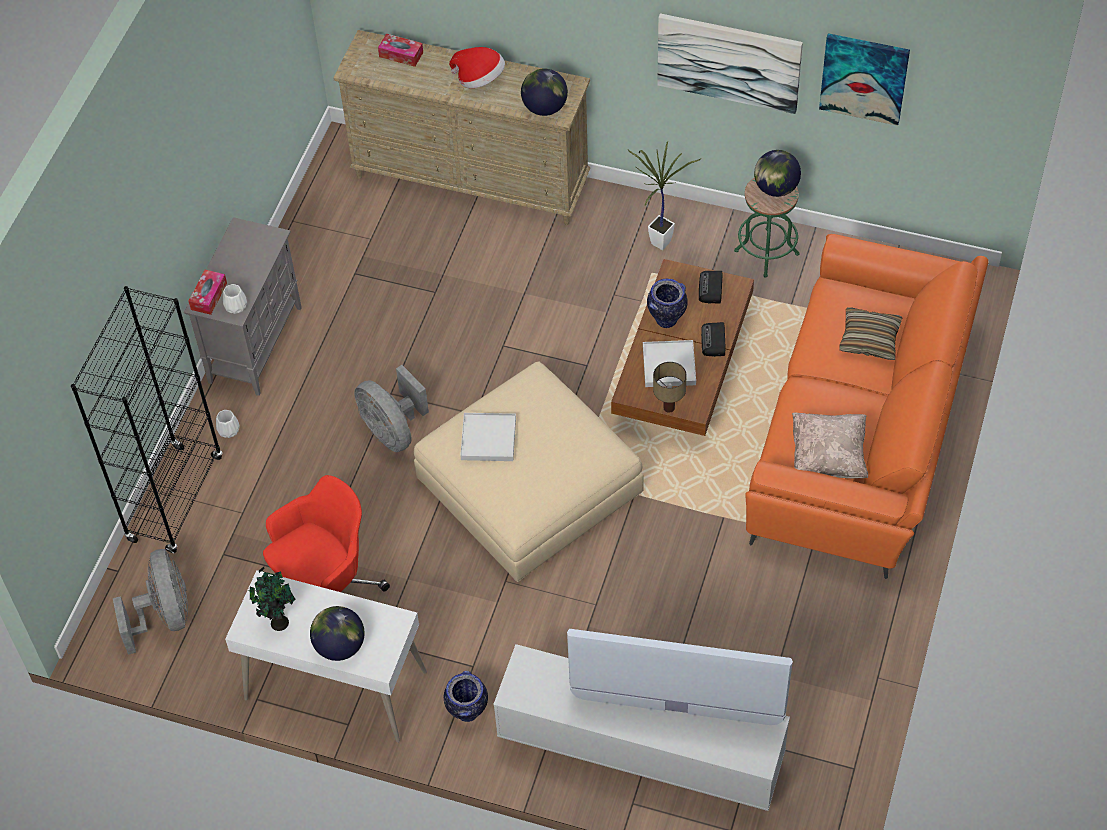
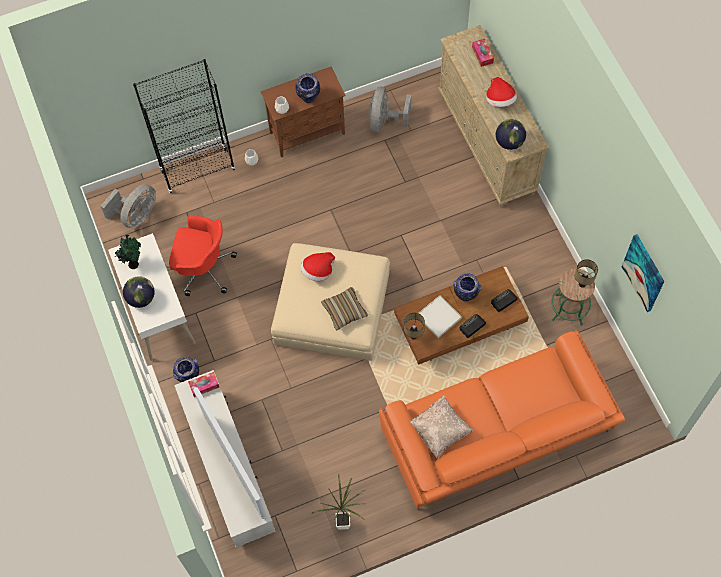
camera: 50 degrees right, 10 degrees up
grey cabinet [184,217,302,396] -> brown cabinet [261,66,346,157]
tissue box [189,270,227,315] -> tissue box moved to [188,372,219,397]
grey fan [354,365,429,452] -> grey fan moved to [368,86,411,132]
white tray [460,413,516,461] -> hat [300,252,335,281]
potted plant [628,142,701,250] -> potted plant moved to [311,474,366,530]
picture [657,13,803,114] -> none
globe [754,150,801,197] -> table lamp [575,259,598,288]
pillow [839,307,903,360] -> pillow moved to [321,287,368,330]
none -> vase [295,73,320,103]

